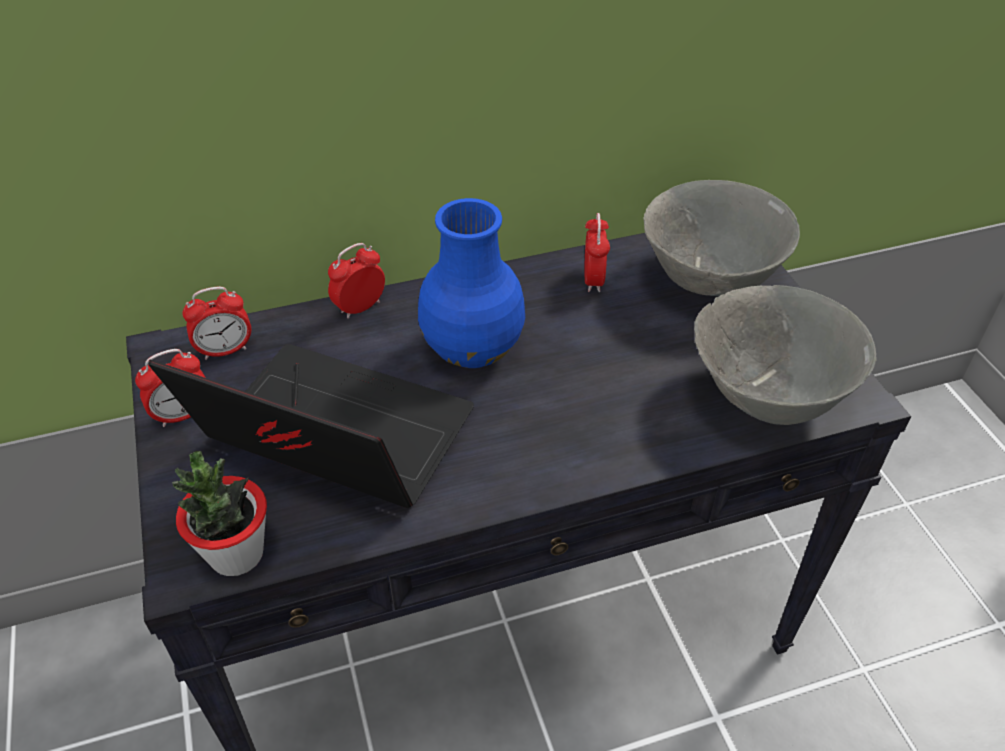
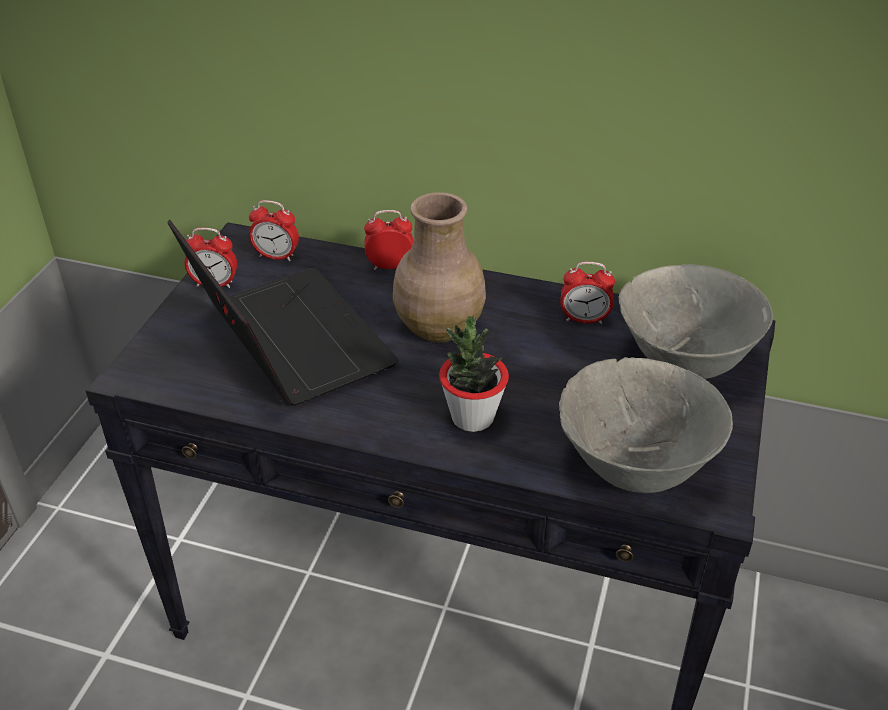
camera: 35 degrees right, 5 degrees down
potted plant [172,451,267,576] -> potted plant moved to [439,316,509,432]
blue vase [418,198,525,368] -> brown vase [393,192,486,343]
alarm clock [584,213,610,292] -> alarm clock turned 60 degrees clockwise [560,262,615,324]

